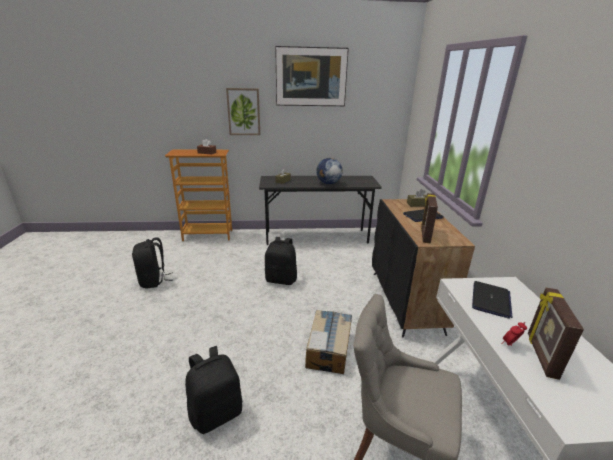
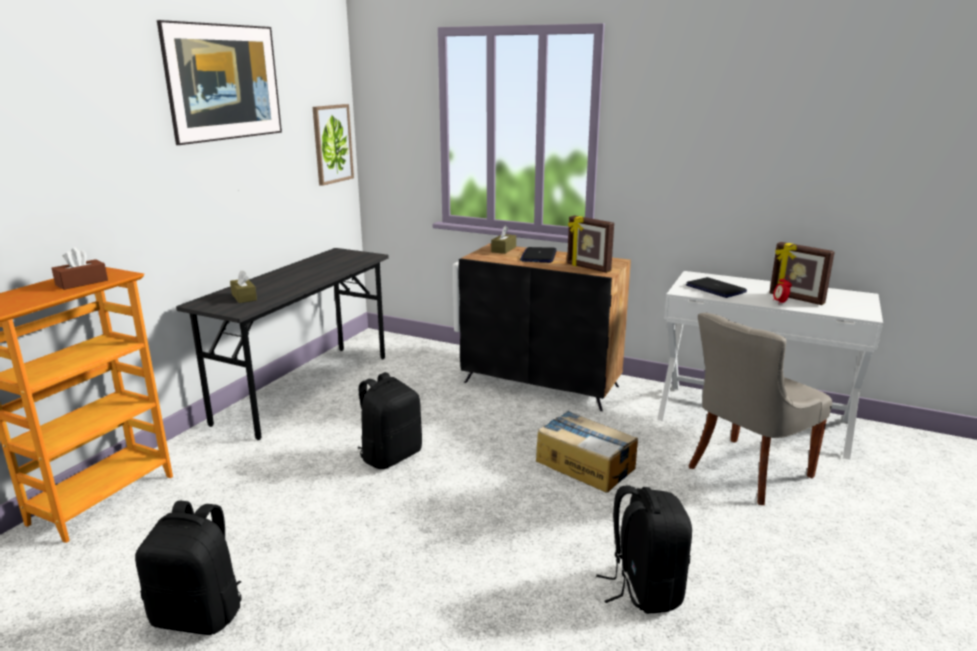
camera: 60 degrees left, 5 degrees down
picture [226,88,260,135] -> picture moved to [313,104,354,186]
globe [316,158,343,184] -> none

